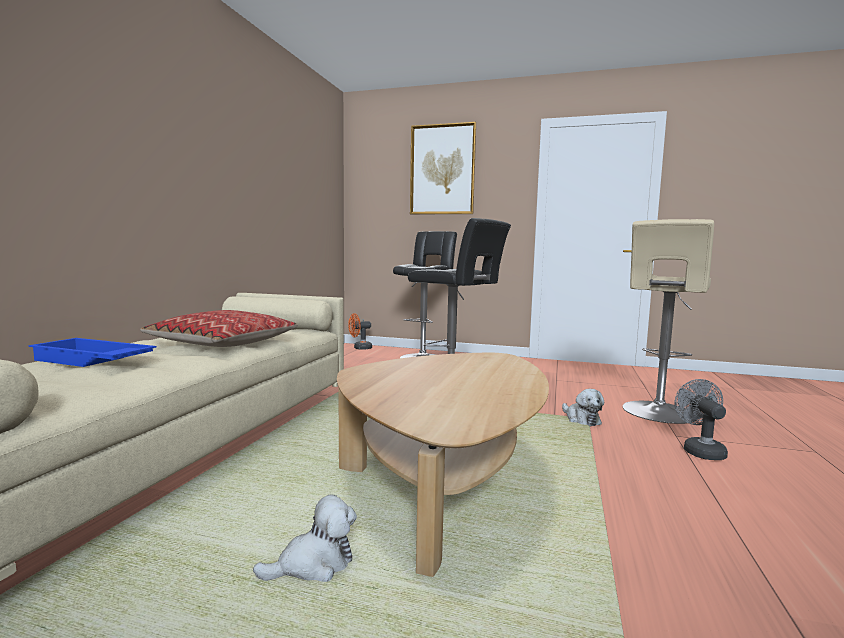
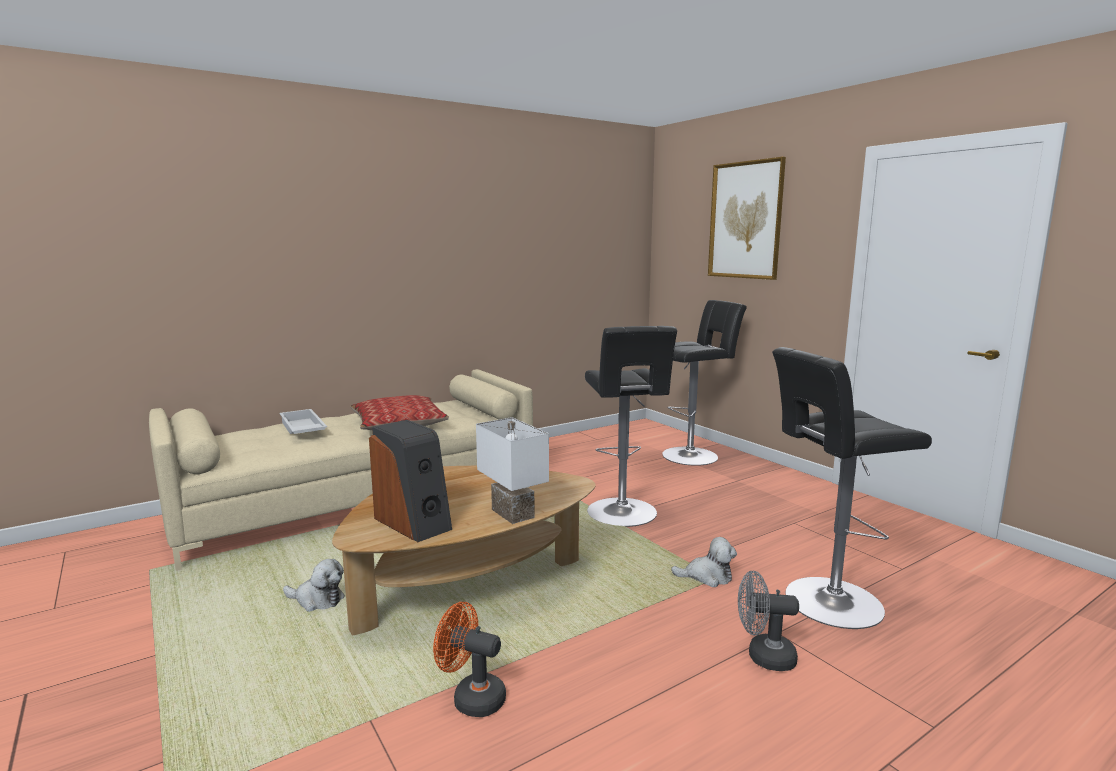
camera: 40 degrees right, 5 degrees up
blue tray [28,338,157,367] -> white tray [279,409,327,434]
orange fan [348,313,372,349] -> orange fan moved to [433,602,506,717]
plush toy [562,389,604,426] -> plush toy turned 105 degrees counterclockwise [671,537,737,587]
beige stool [623,219,714,424] -> black stool [772,347,932,629]
grey fan [675,379,728,460] -> grey fan turned 120 degrees counterclockwise [738,571,799,671]
none -> speaker [369,420,452,542]
none -> white table lamp [476,417,549,524]

